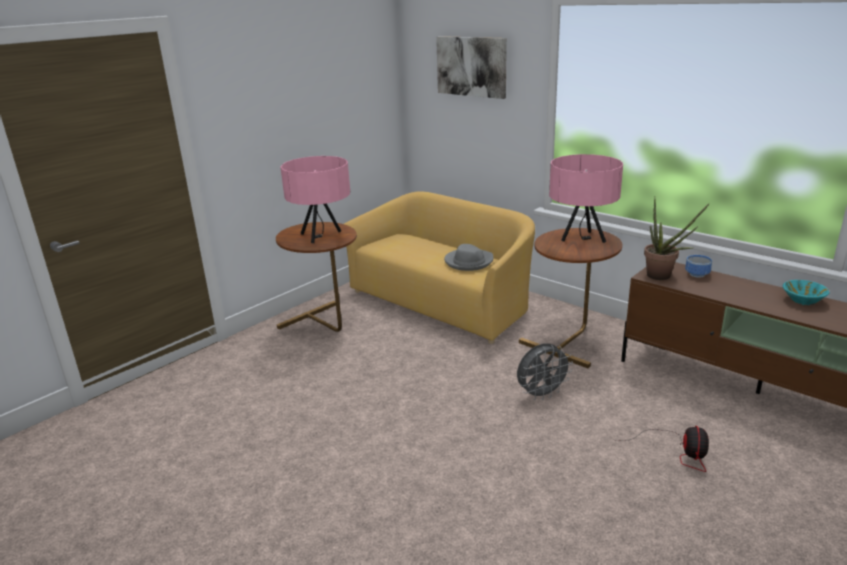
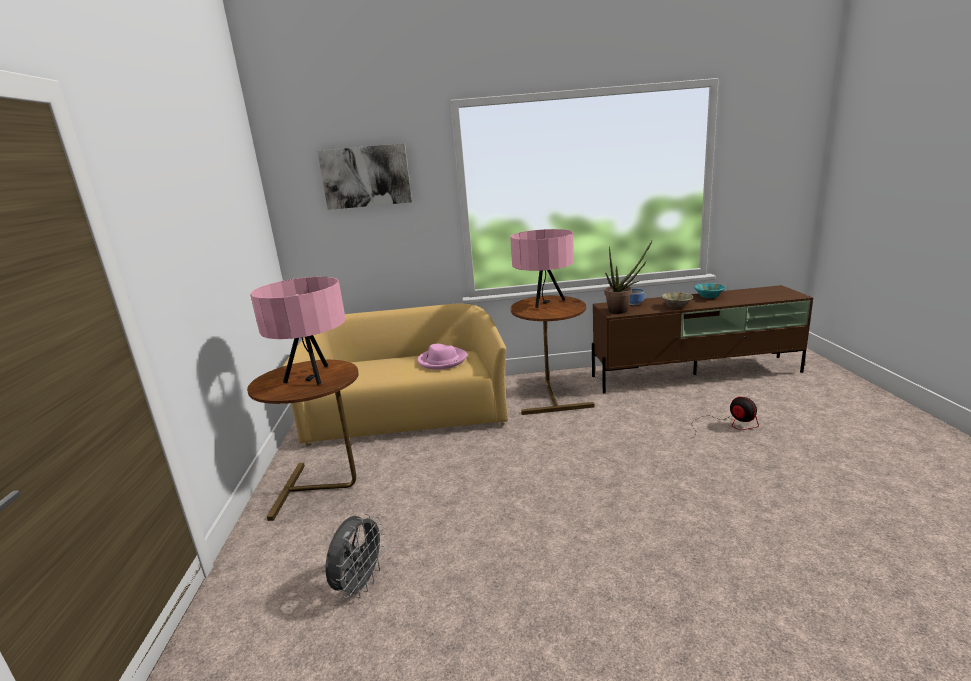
camera: 45 degrees left, 5 degrees down
grey hat [444,244,493,271] -> pink hat [417,344,467,370]
grey fan [517,343,573,400] -> grey fan moved to [325,514,386,598]
none -> beige bowl [661,292,693,309]

